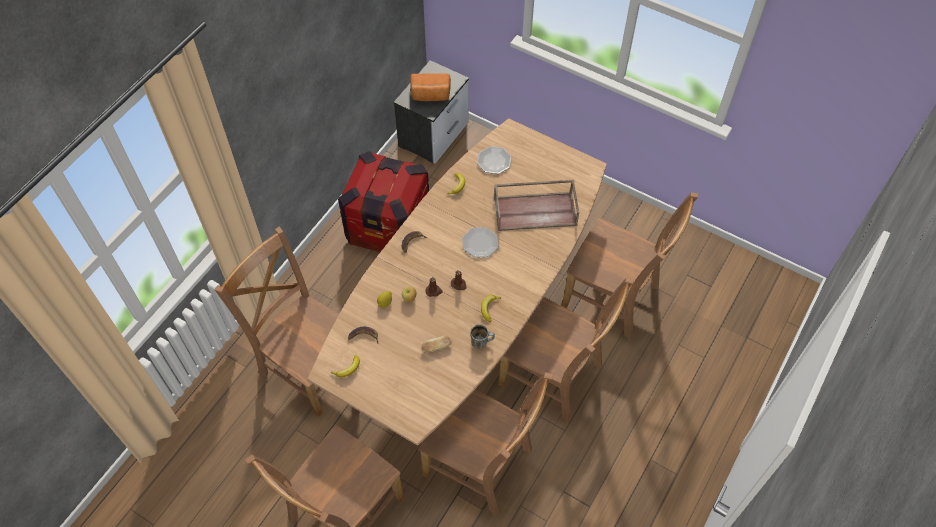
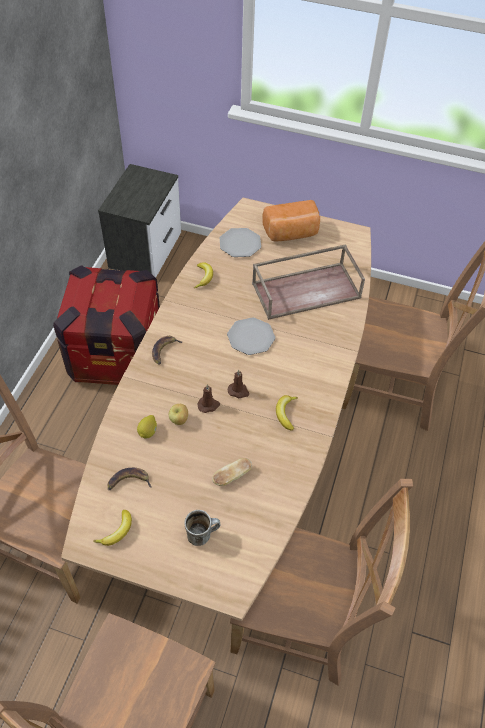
camera: 15 degrees left, 5 degrees down
bread [410,73,451,101] -> bread moved to [262,200,320,241]
mug [470,324,495,349] -> mug moved to [184,510,221,546]
brown chair [499,277,634,423] -> none

